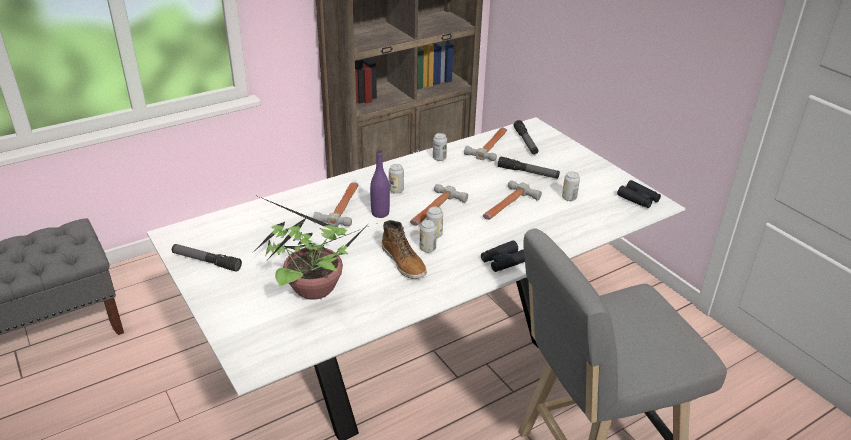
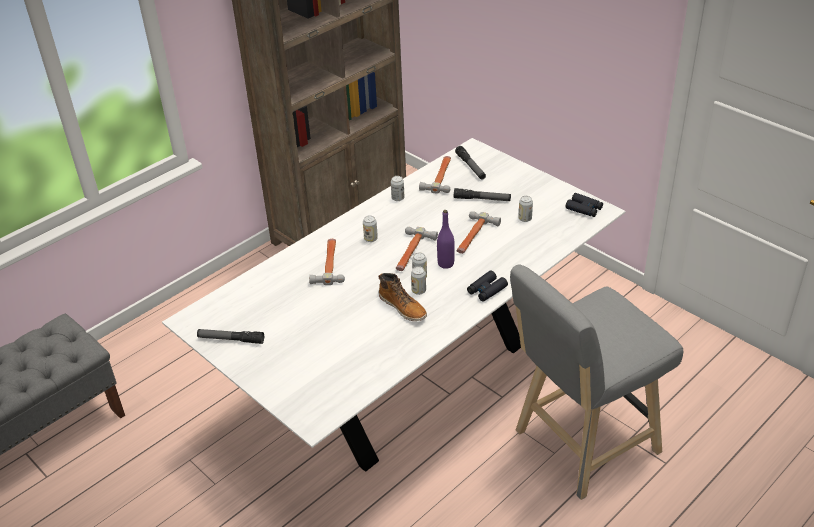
camera: 10 degrees left, 5 degrees up
potted plant [256,197,369,300] -> none
purple bottle [370,149,390,218] -> purple bottle moved to [437,210,455,269]

